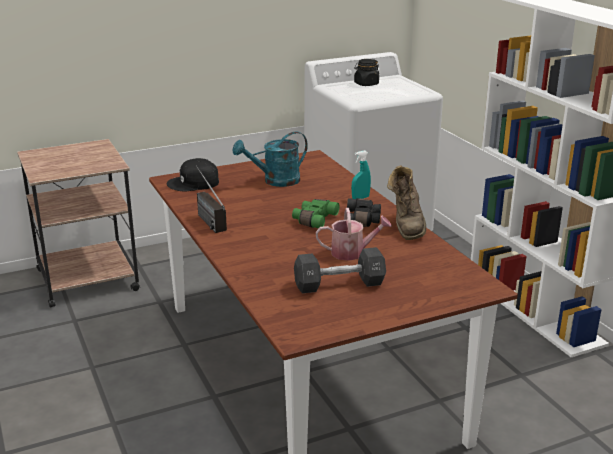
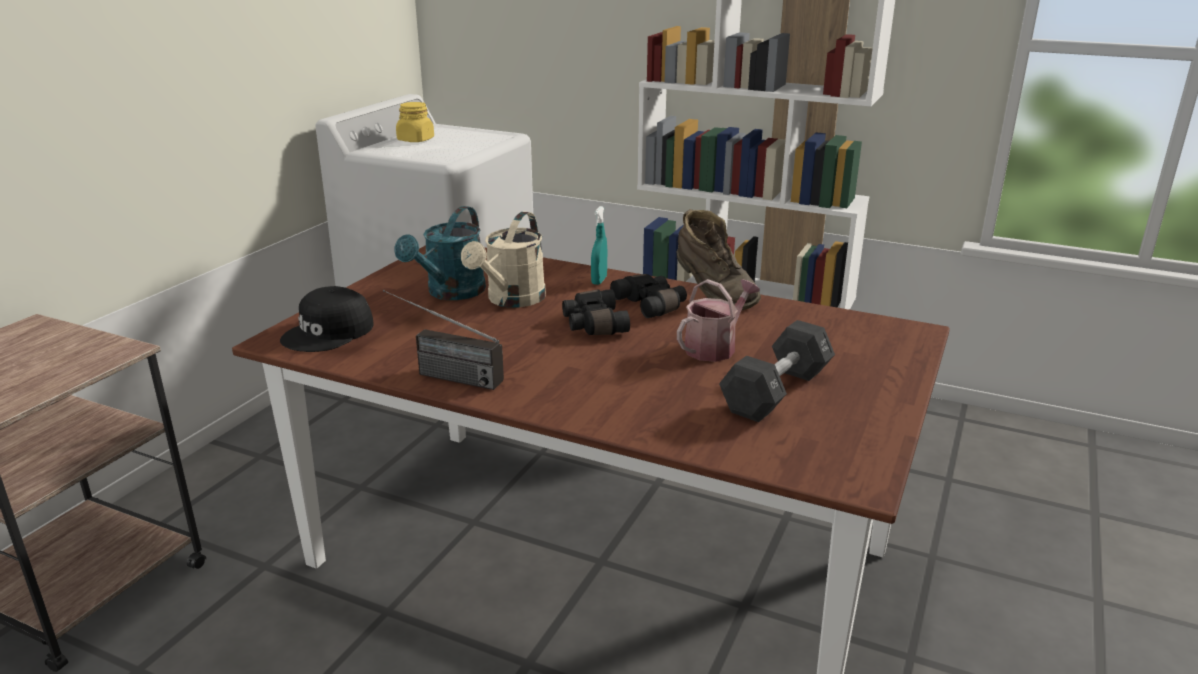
camera: 40 degrees left, 0 degrees up
green binoculars [292,199,340,228] -> black binoculars [562,289,630,335]
black jar [354,59,379,86] -> yellow jar [396,102,434,142]
none -> beige watering can [461,211,546,307]

